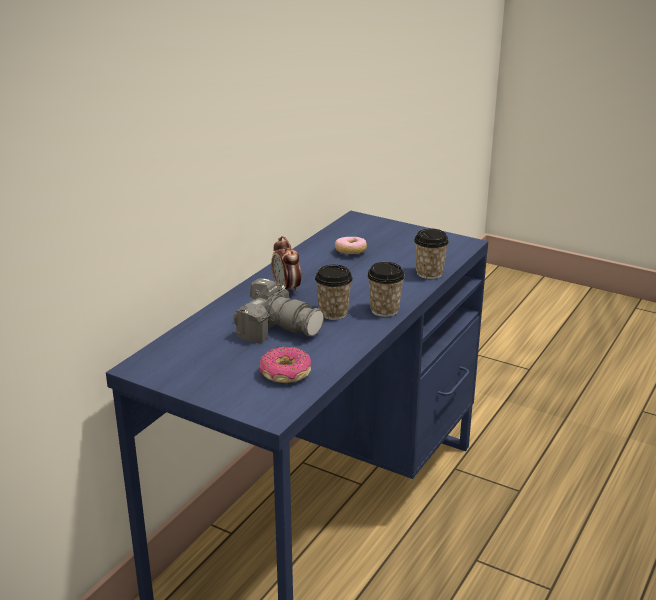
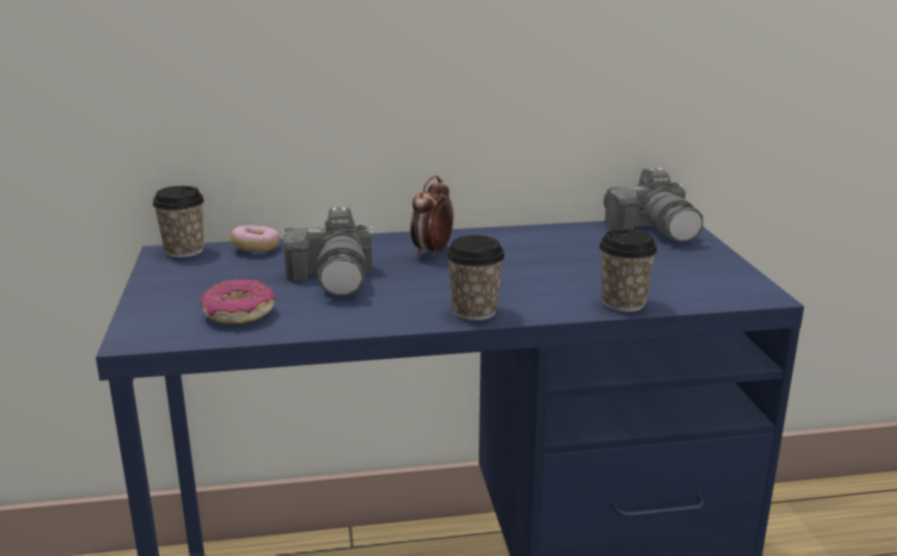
camera: 50 degrees right, 5 degrees down
cup [315,265,353,320] -> cup moved to [152,186,204,258]
donut [335,237,367,254] -> donut moved to [231,225,280,252]
none -> camera [604,168,703,242]

